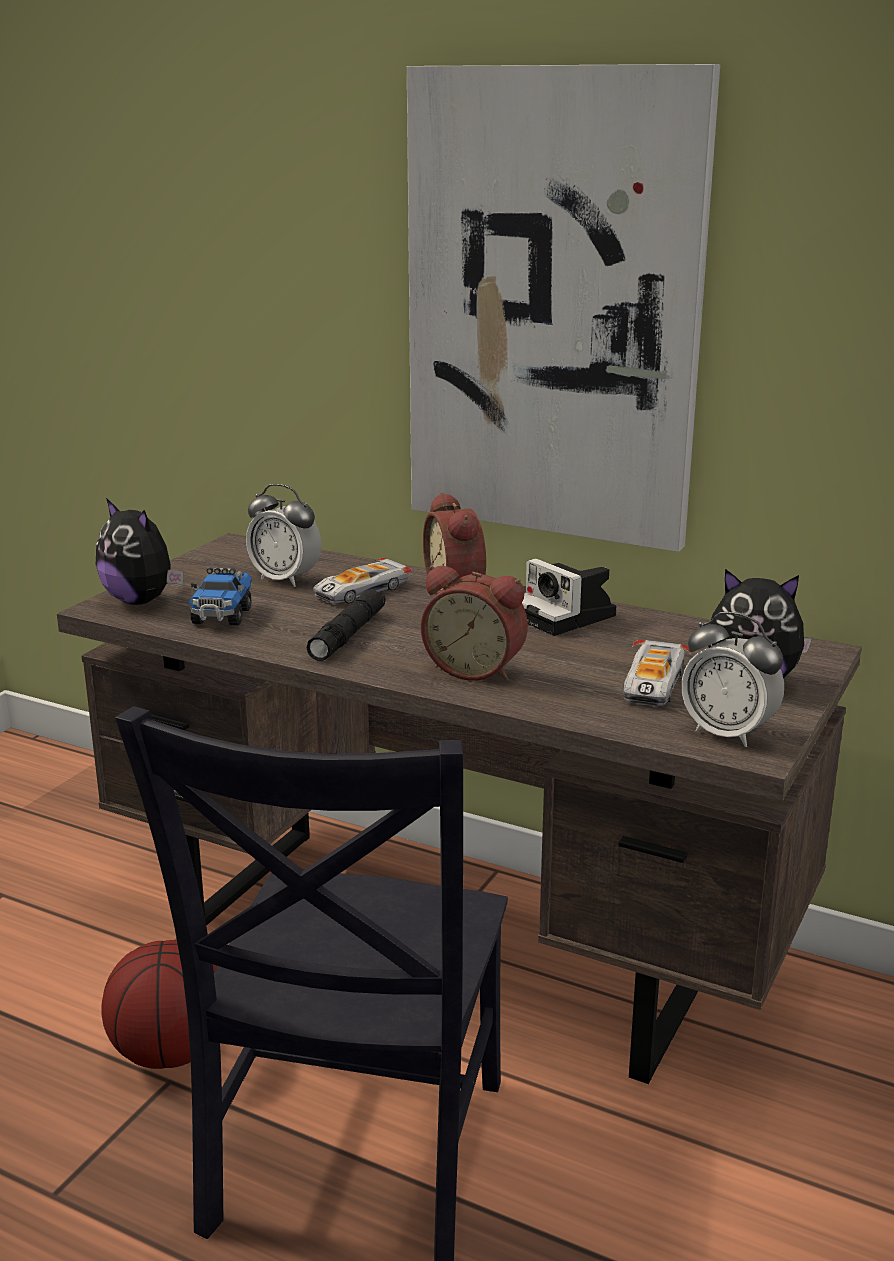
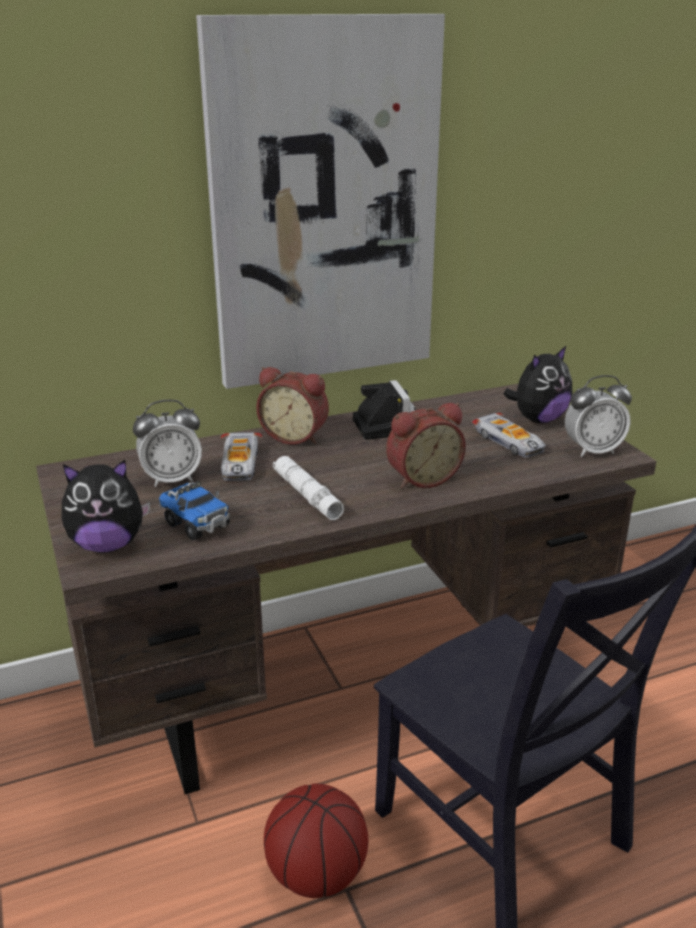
camera: 50 degrees left, 5 degrees up
black flashlight [306,590,386,661] -> white flashlight [273,456,344,520]
camera [522,558,616,636] -> camera turned 105 degrees counterclockwise [352,380,416,440]

